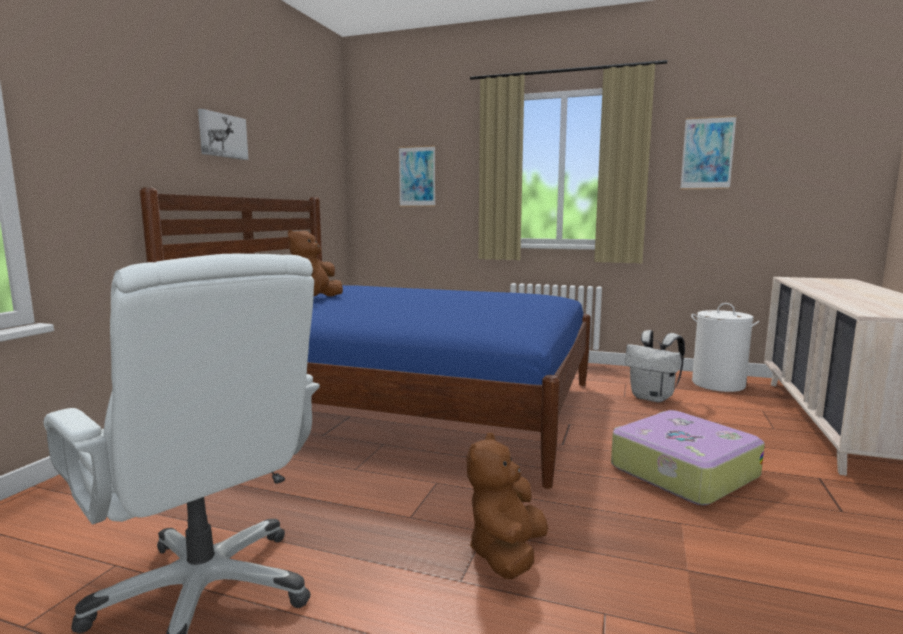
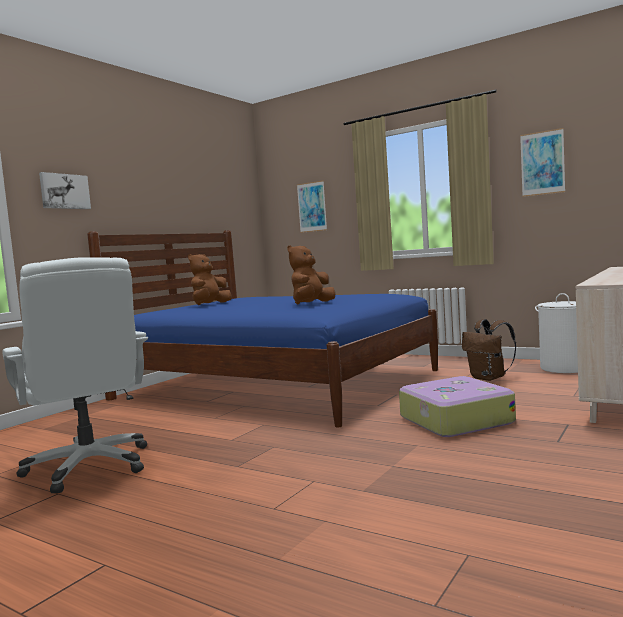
camera: 15 degrees right, 5 degrees down
picture [198,109,248,160] -> picture moved to [39,172,91,209]
brown plush toy [466,433,548,579] -> brown plush toy moved to [287,245,335,304]
white backpack [625,330,685,402] -> brown backpack [462,319,516,381]

